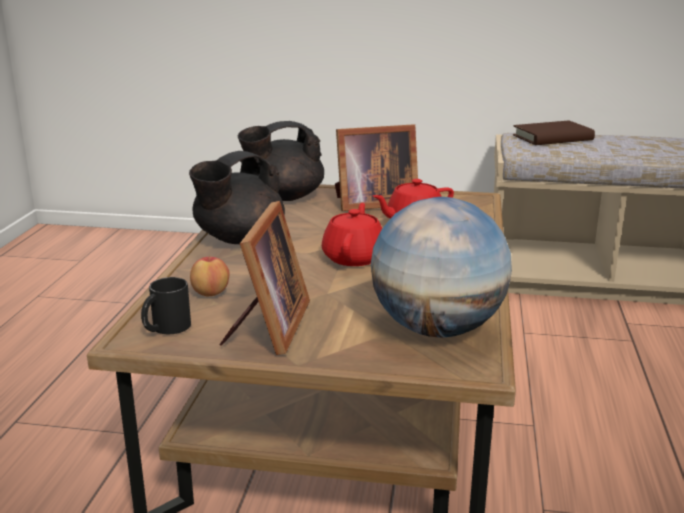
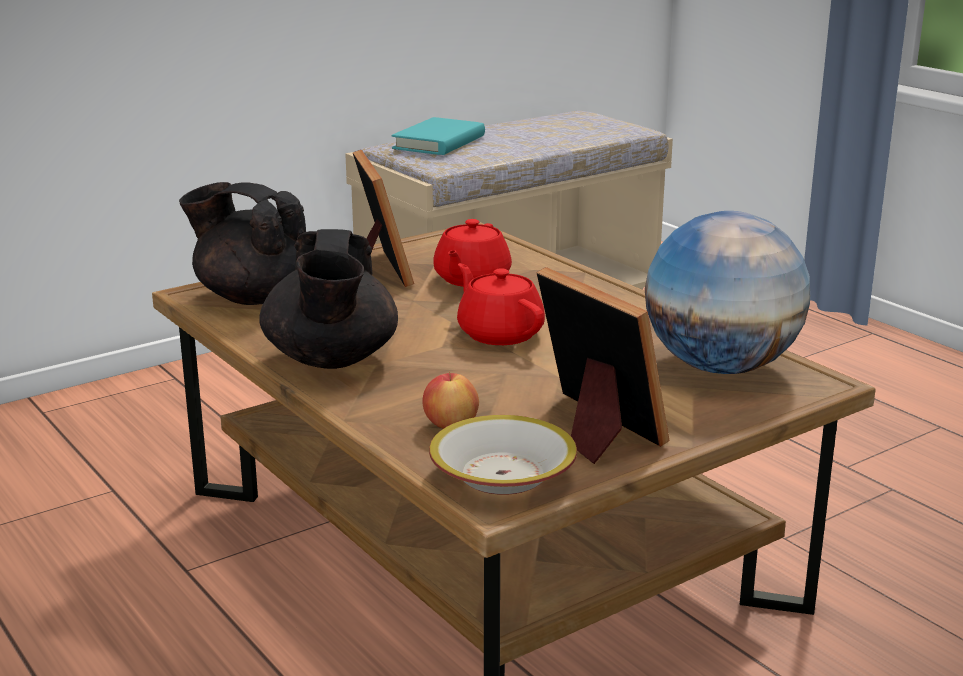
camera: 45 degrees left, 0 degrees up
black mug [141,277,191,334] -> bowl [429,415,577,495]
black teapot [238,121,324,201] -> black teapot turned 90 degrees clockwise [179,182,306,305]
picture frame [335,124,418,211] -> picture frame turned 45 degrees counterclockwise [353,150,414,287]
brown book [513,121,595,145] -> turquoise book [392,117,485,155]

